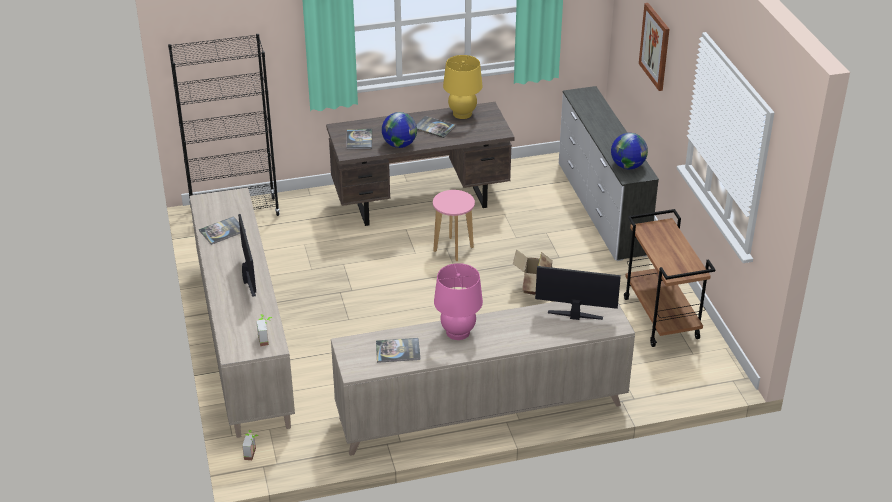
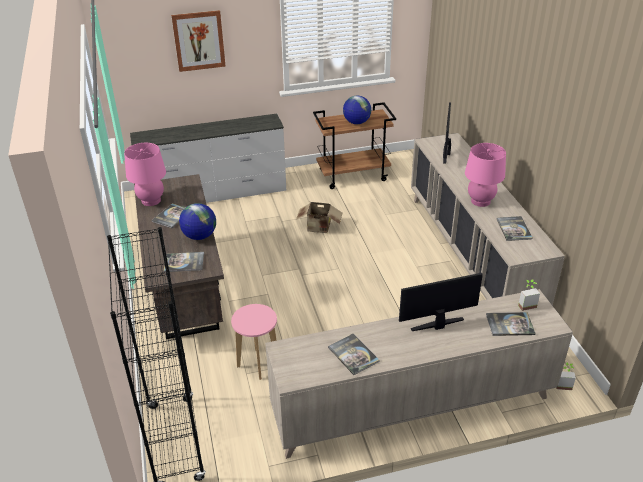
camera: 90 degrees left, 0 degrees up
pink stool [433,190,475,261] -> pink stool moved to [231,304,277,380]
yellow table lamp [443,55,482,119] -> pink table lamp [124,143,166,206]
globe [611,133,648,169] -> globe moved to [343,95,371,124]
none -> book [486,312,536,336]

